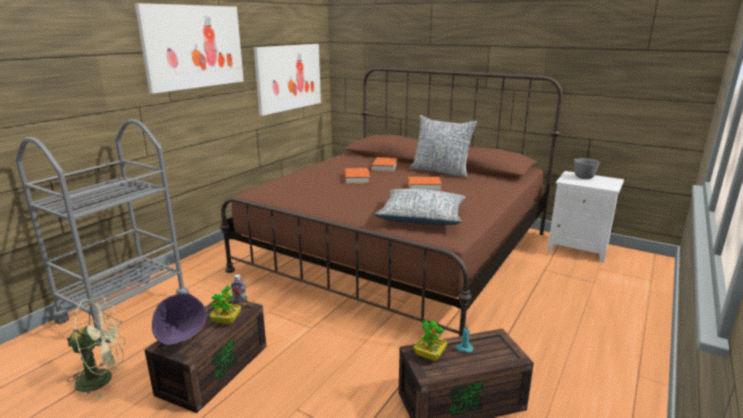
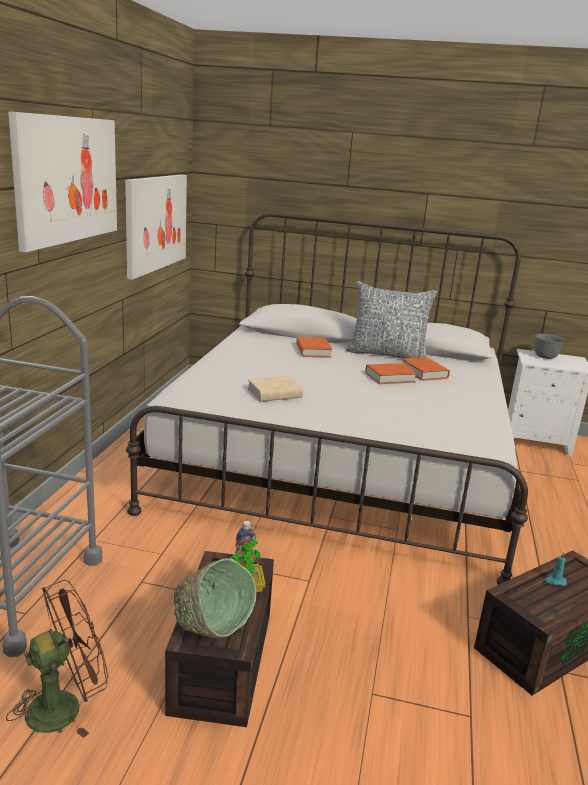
camera: 20 degrees left, 0 degrees up
green fan [67,297,125,399] -> brown fan [6,580,108,738]
purple bowl [152,293,207,345] -> green bowl [174,558,256,638]
brown bed [220,67,562,336] -> white bed [126,212,528,585]
orange book [345,168,370,184] -> orange book moved to [402,357,450,381]
pillow [374,189,465,225] -> none
potted plant [414,320,447,361] -> none
none -> beige book [247,376,303,402]

